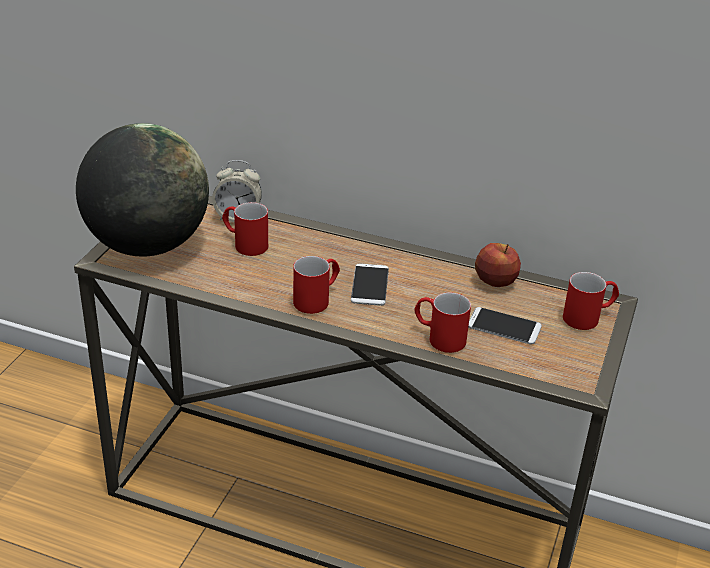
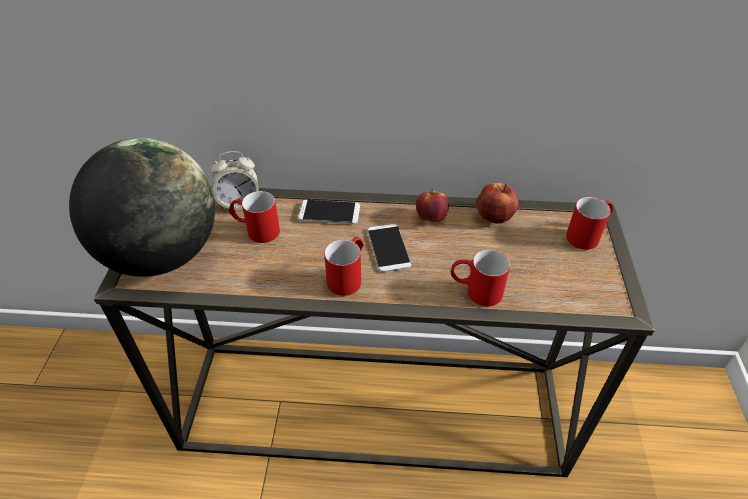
camera: 15 degrees left, 10 degrees up
phone [468,307,542,344] -> phone moved to [298,200,360,224]
none -> apple [416,188,449,222]

